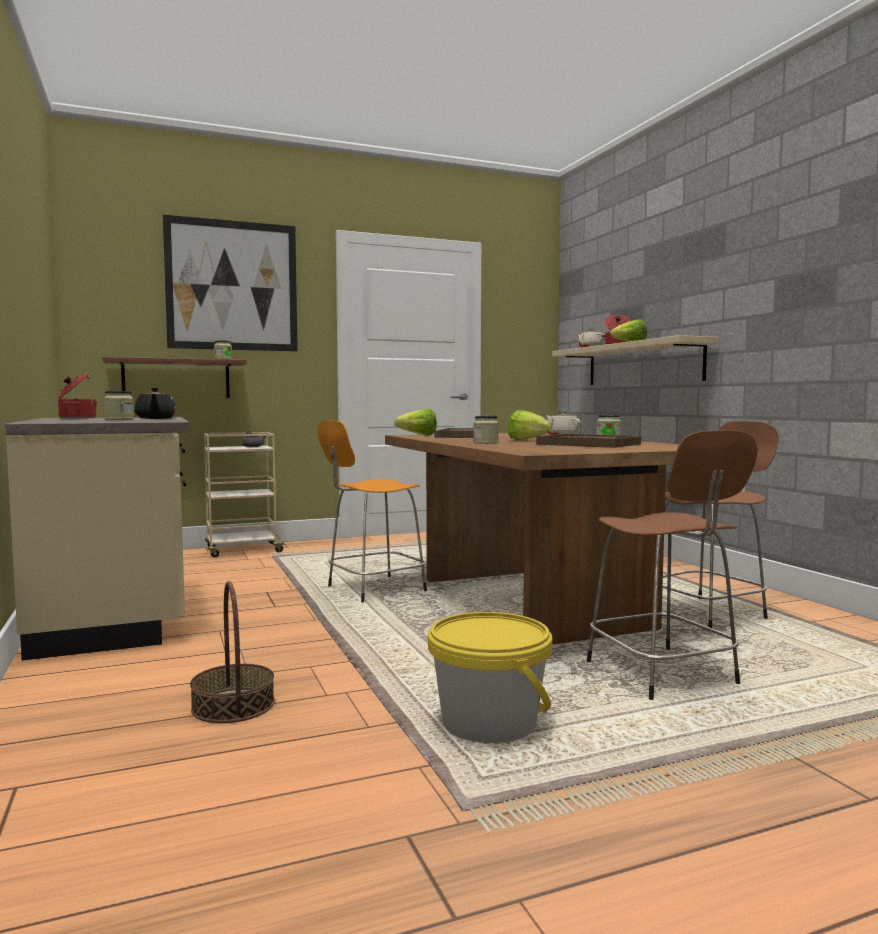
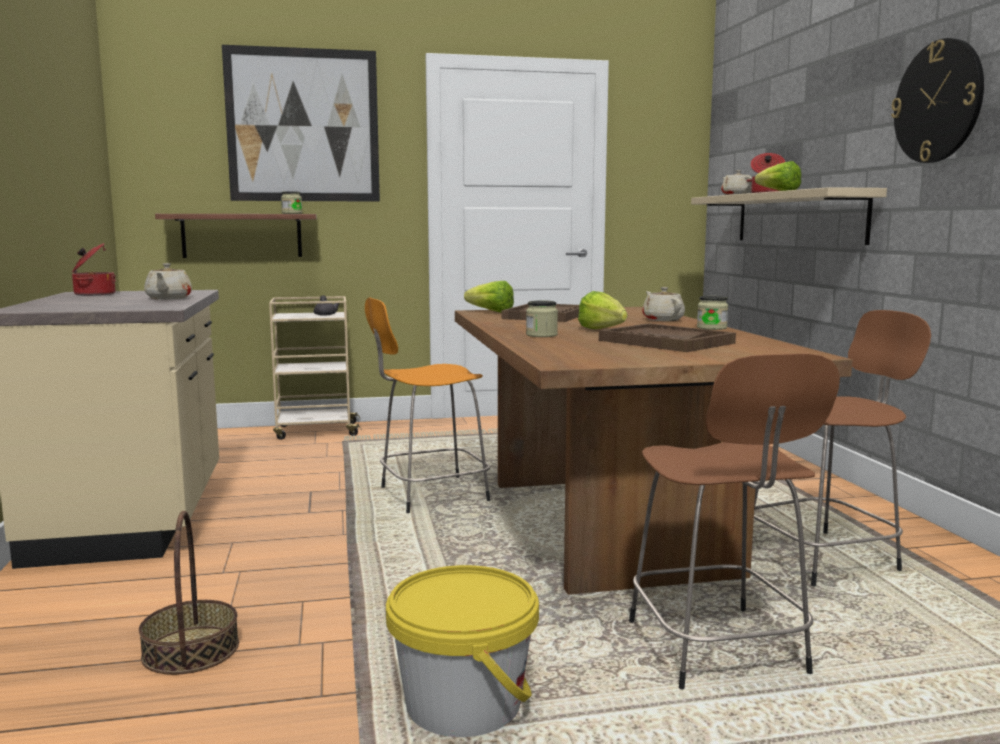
camera: 10 degrees right, 5 degrees up
jar [104,391,134,420] -> none
black teapot [134,388,177,419] -> beige teapot [144,263,192,299]
none -> wall clock [891,38,984,163]

